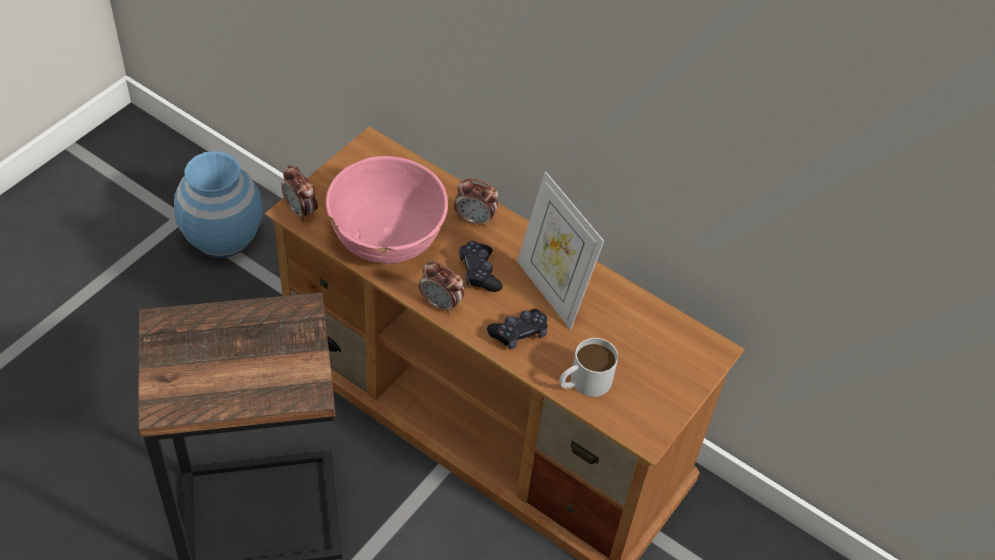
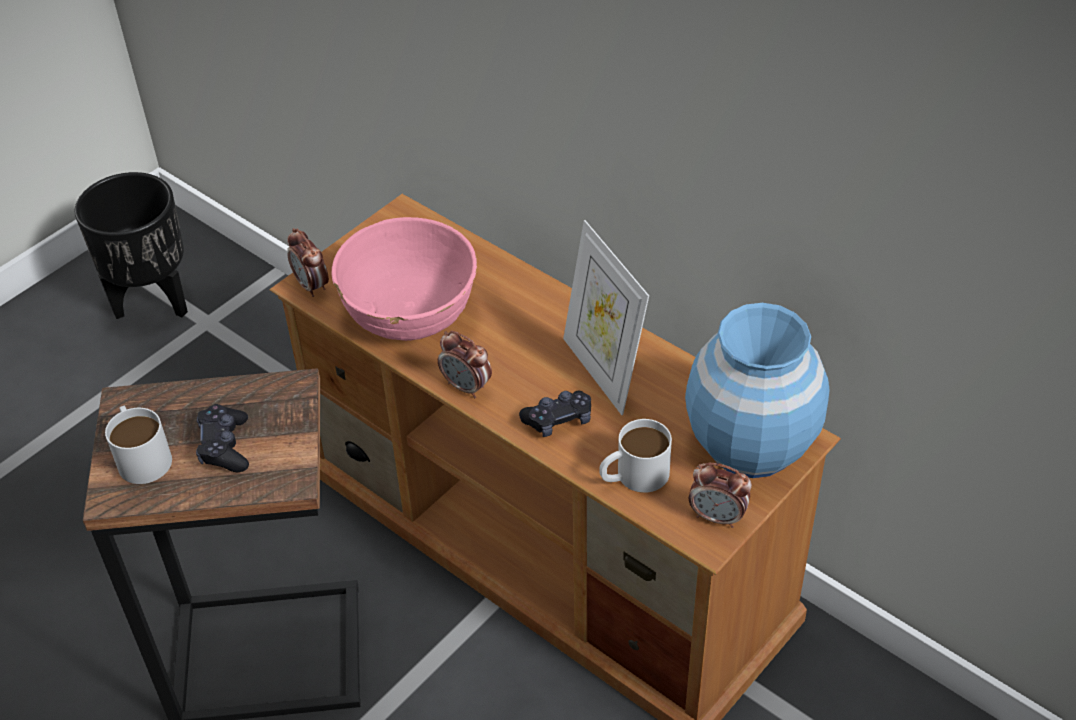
camera: 10 degrees right, 5 degrees down
blue vase [174,151,263,258] -> blue vase moved to [685,303,830,478]
alarm clock [454,178,499,227] -> alarm clock moved to [689,463,752,528]
black game controller [459,241,503,292] -> black game controller moved to [196,404,249,472]
none -> black planter [74,172,188,319]
none -> white mug [105,406,172,484]

